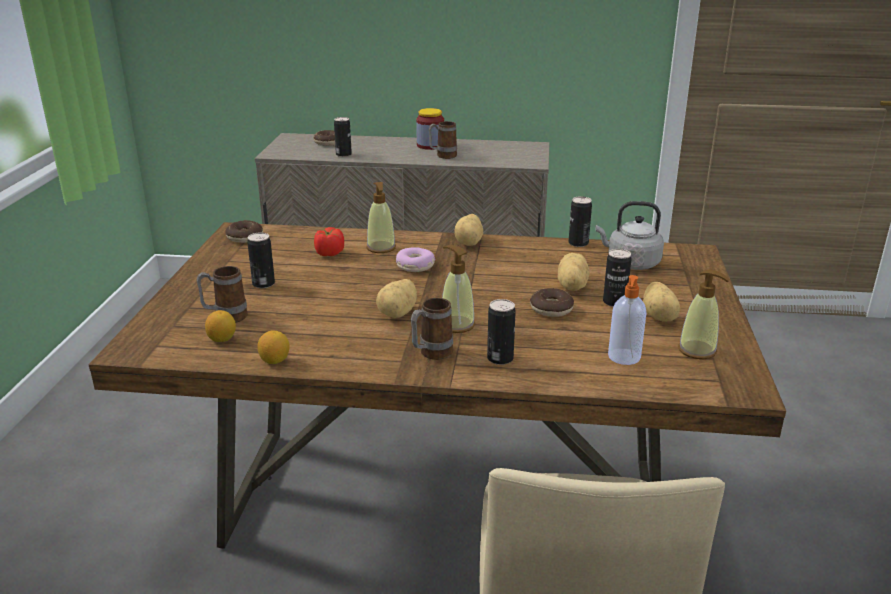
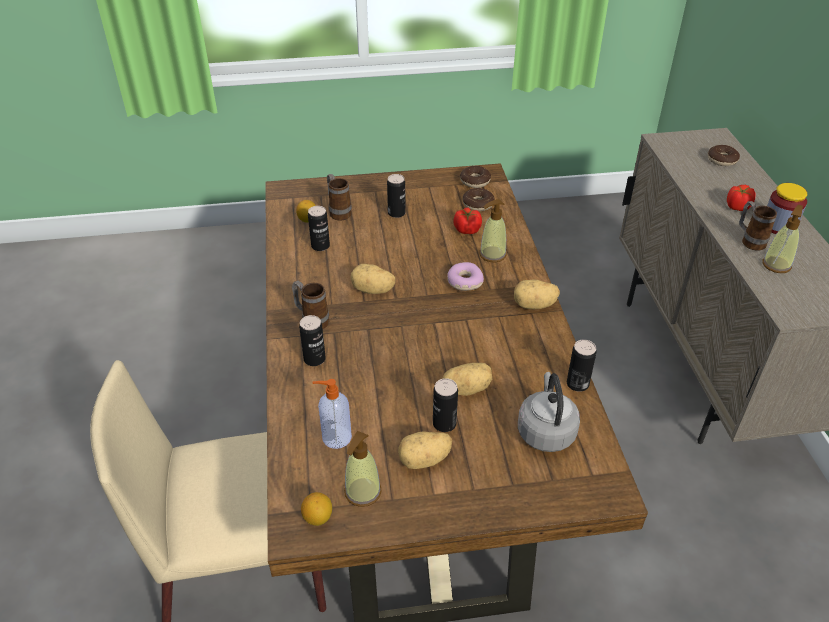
camera: 75 degrees right, 15 degrees up
lemon [257,330,289,364] -> lemon moved to [301,492,332,526]
can [334,117,352,157] -> can moved to [308,206,330,251]
soap dispenser [442,245,475,333] -> soap dispenser moved to [763,205,803,273]
donut [530,288,574,317] -> donut moved to [463,188,495,211]
none -> tomato [727,185,756,211]

